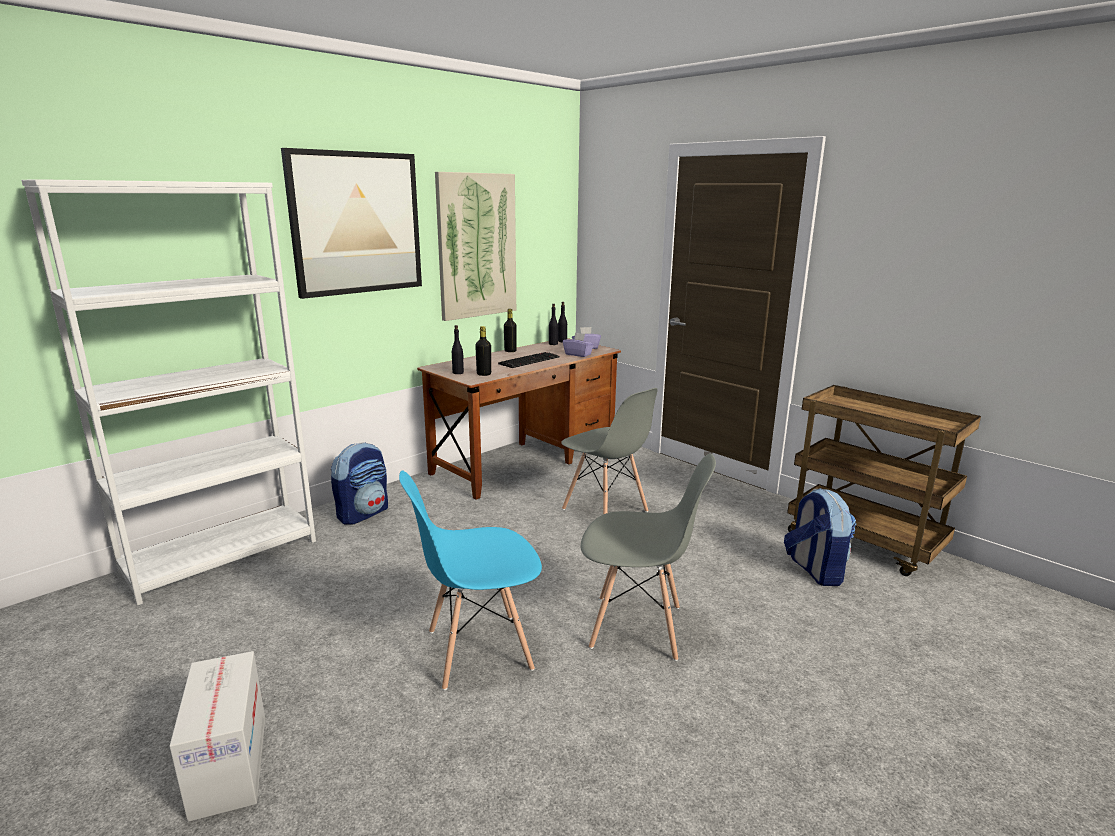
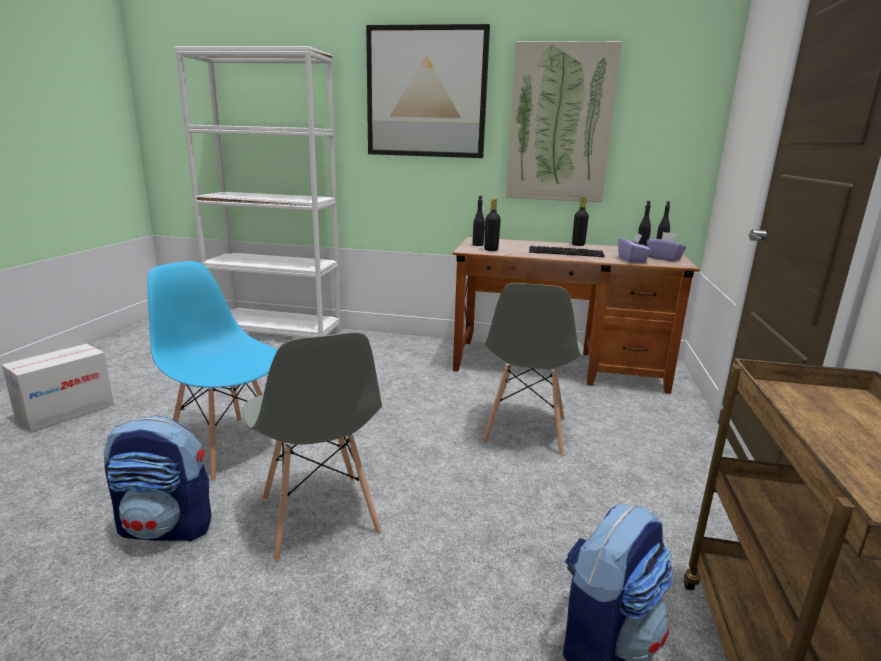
camera: 55 degrees right, 0 degrees up
backpack [331,442,388,525] -> backpack moved to [104,416,212,542]

